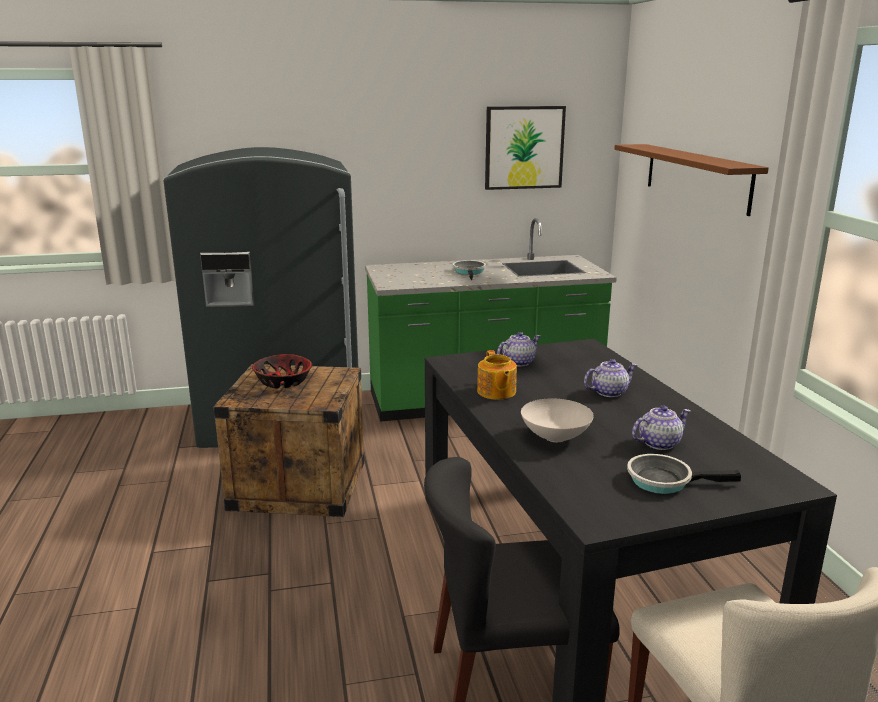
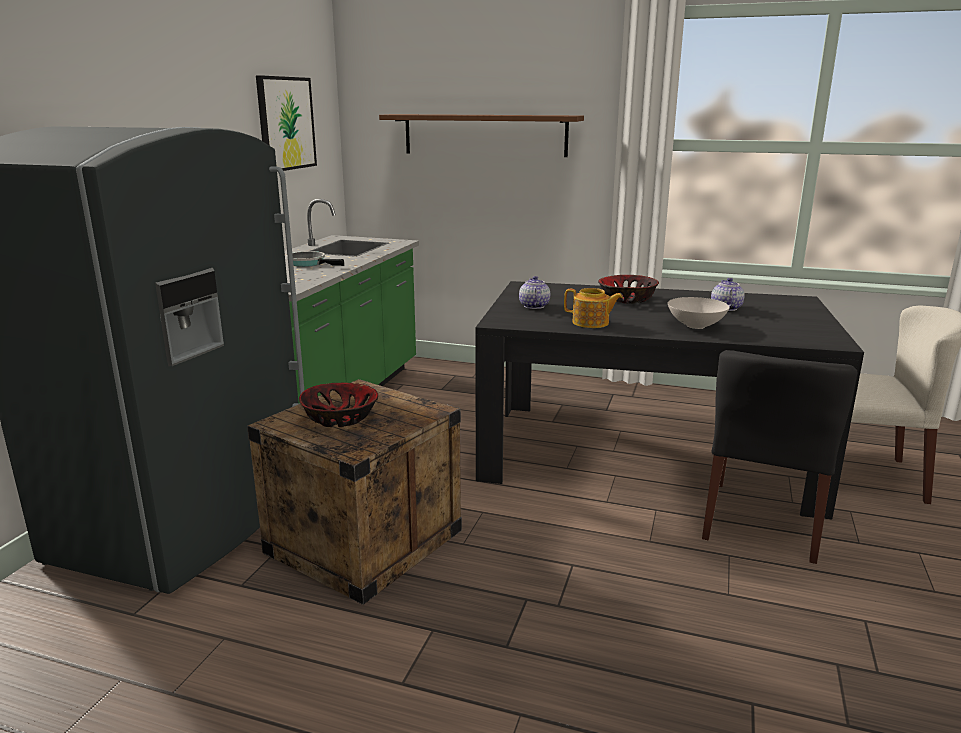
camera: 60 degrees left, 0 degrees up
teapot [584,359,637,397] -> bowl [598,275,659,304]
frying pan [627,454,741,494] -> none

